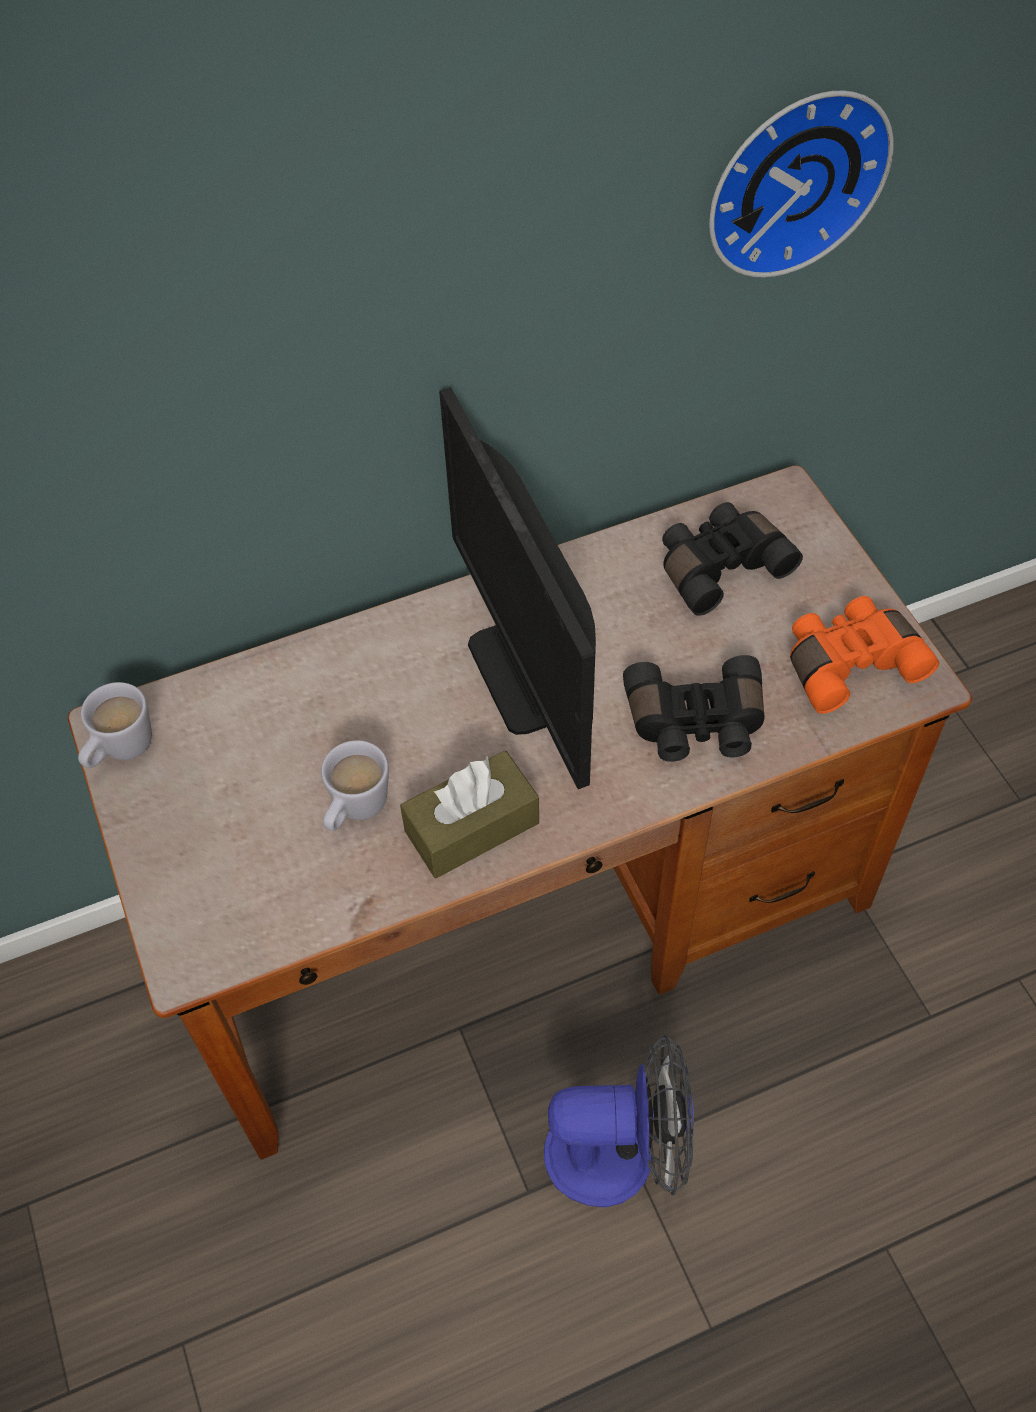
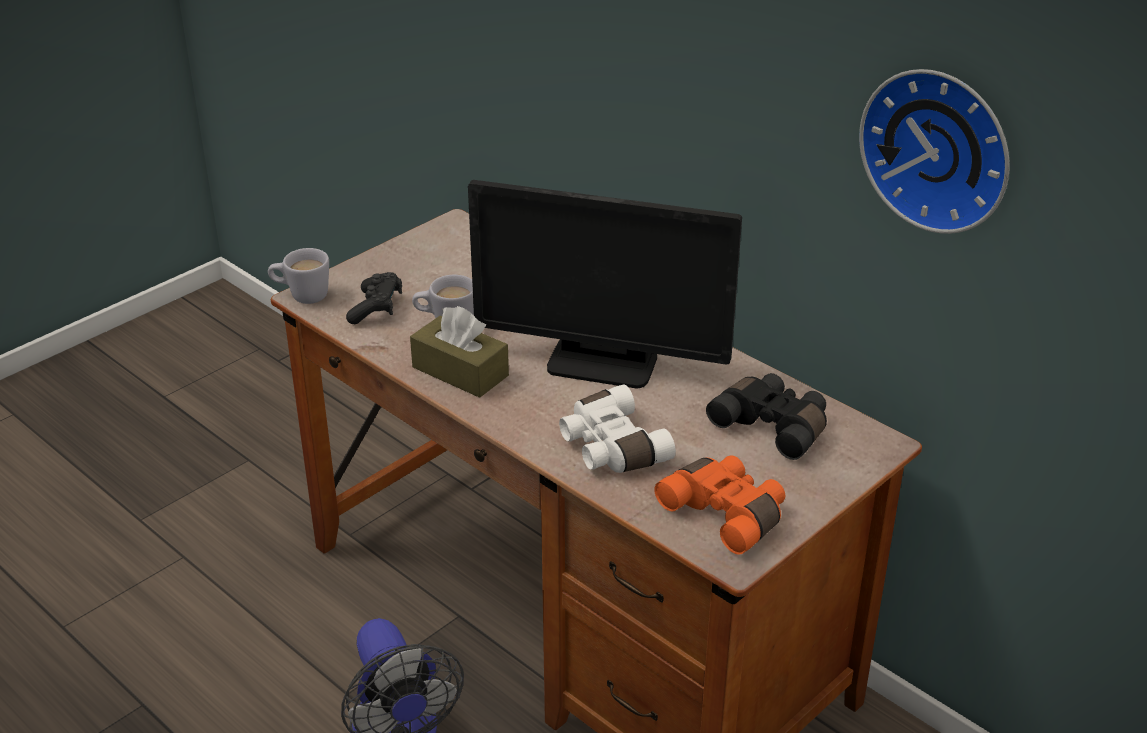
camera: 65 degrees right, 20 degrees down
white mug [78,682,152,768] -> white mug moved to [268,248,329,304]
monitor [439,388,596,789] -> monitor turned 120 degrees counterclockwise [468,180,742,389]
black binoculars [623,655,765,762] -> white binoculars [559,384,676,473]
none -> black game controller [346,272,402,324]

